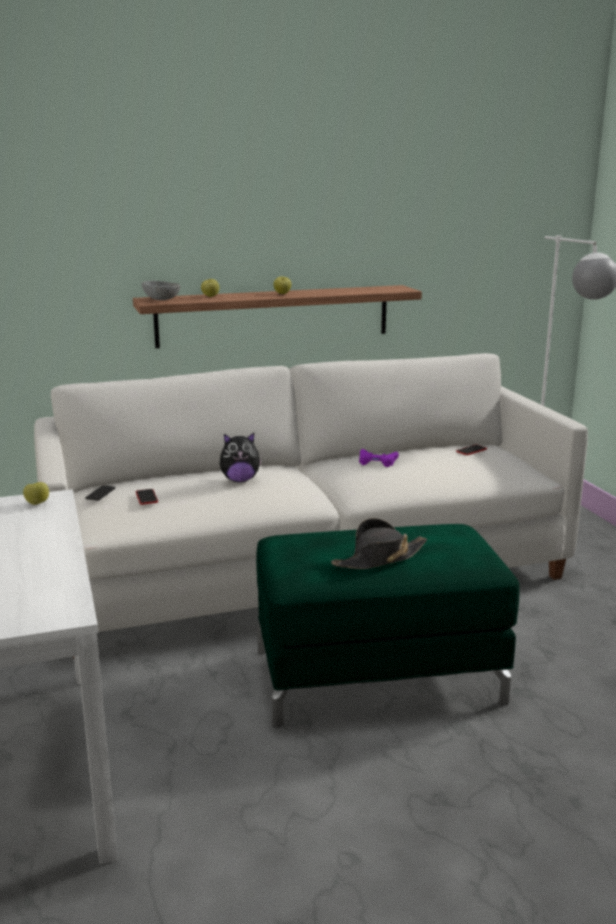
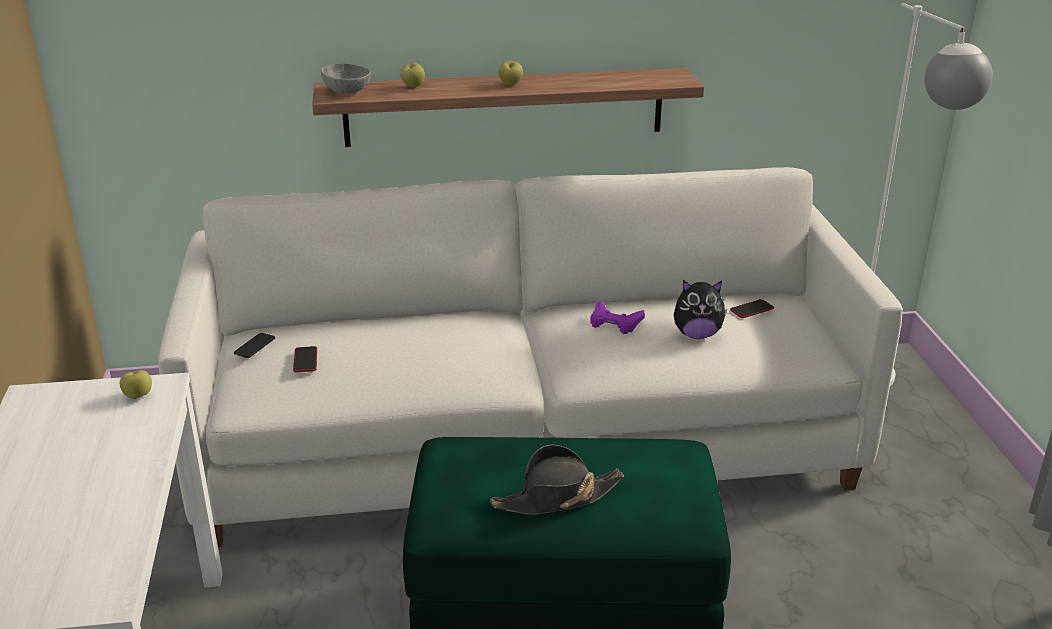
camera: 10 degrees right, 10 degrees up
plush toy [219,433,262,482] -> plush toy moved to [674,280,727,339]

